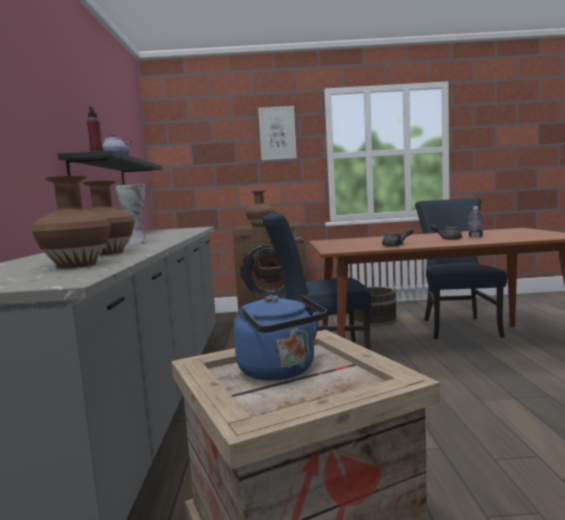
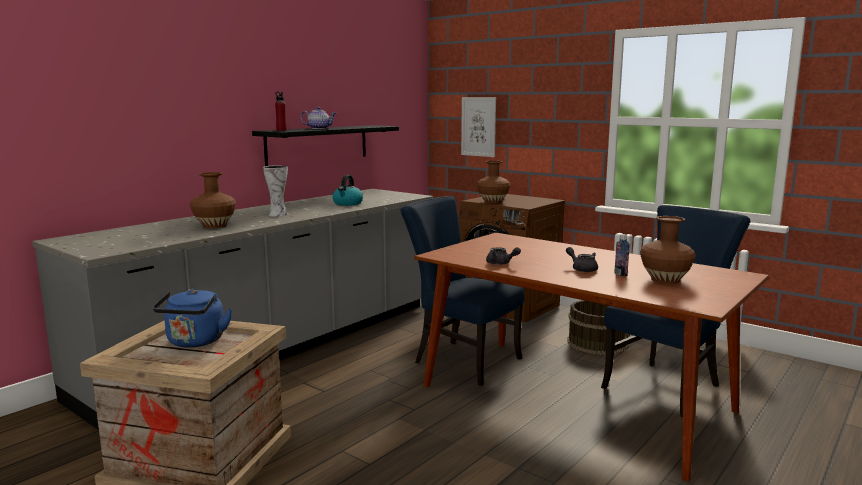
camera: 40 degrees right, 5 degrees up
brown vase [32,176,111,268] -> brown vase moved to [640,216,696,284]
picture [258,106,297,160] -> picture moved to [461,97,496,157]
none -> kettle [333,175,363,206]

